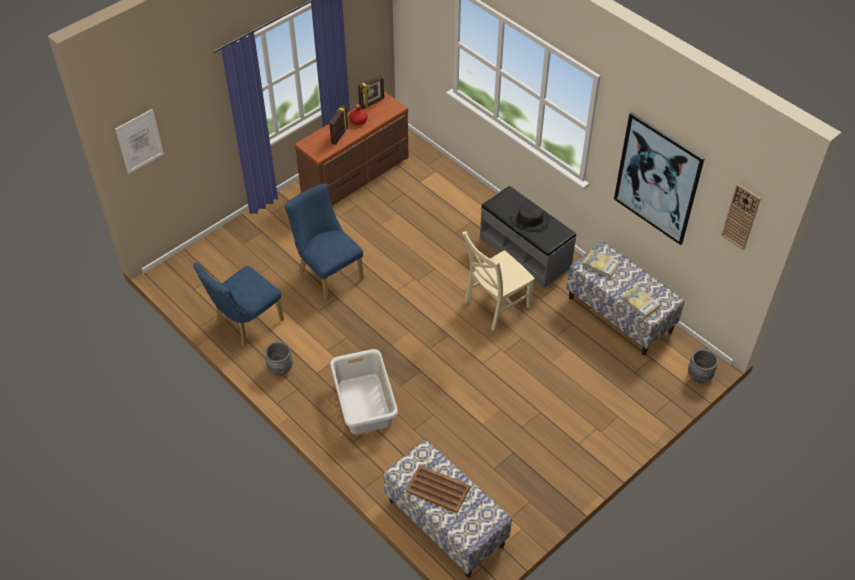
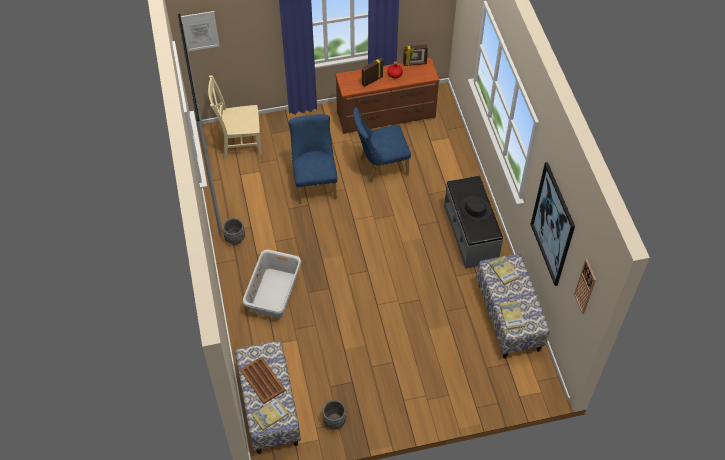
camera: 30 degrees right, 5 degrees up
blue chair [193,263,284,347] -> blue chair moved to [353,108,411,182]
beige chair [462,231,535,330] -> beige chair moved to [208,75,262,159]
grey planter [688,349,718,383] -> grey planter moved to [322,400,346,429]
none -> book [252,398,289,431]

